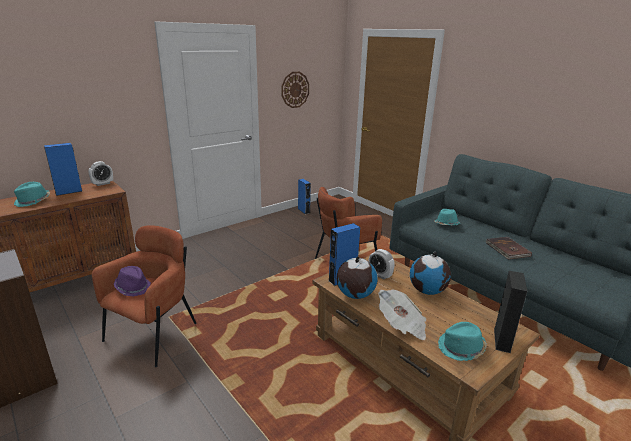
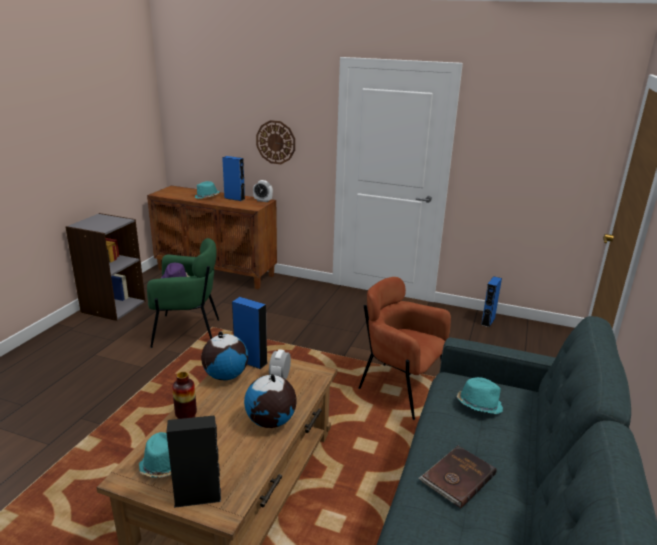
camera: 60 degrees right, 0 degrees up
brown armchair [92,225,197,367] -> green armchair [147,238,219,348]
wall clock [281,72,309,108] -> wall clock moved to [256,120,295,164]
newspaper [378,290,426,340] -> vase [172,372,197,419]

